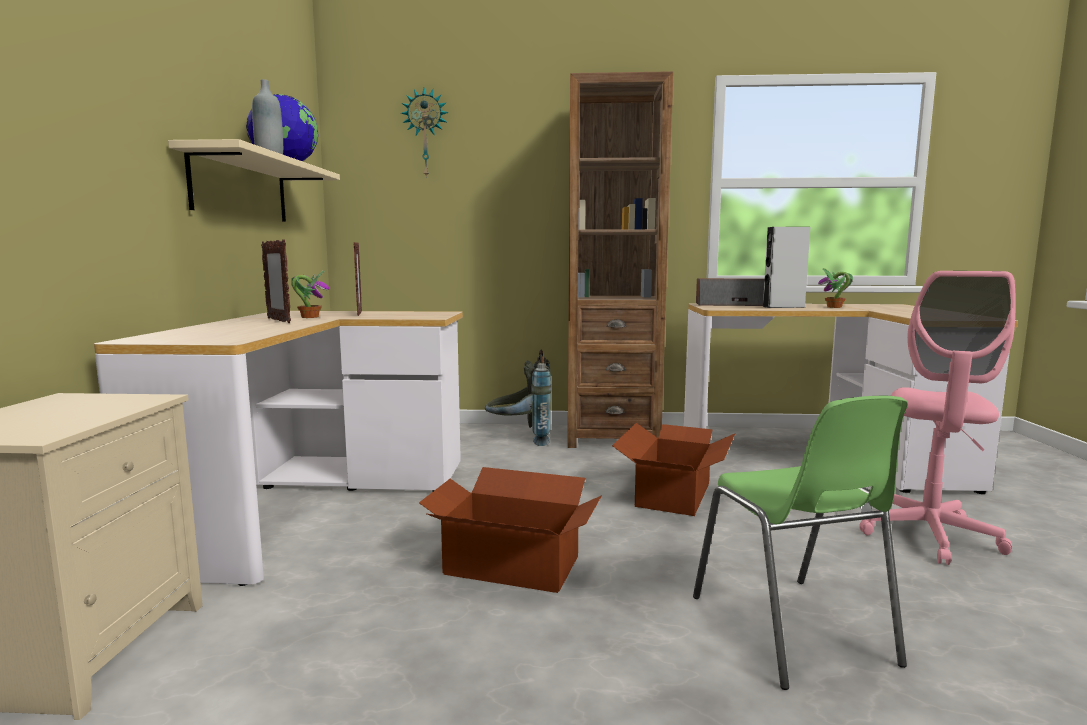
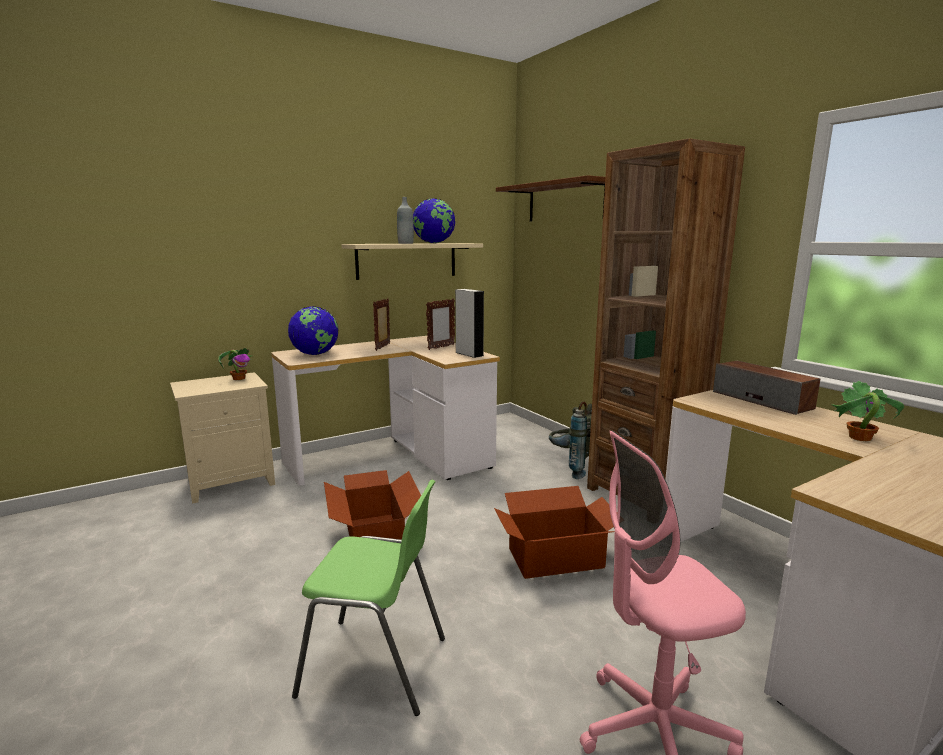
camera: 55 degrees right, 5 degrees up
potted plant [291,270,330,318] -> potted plant moved to [218,348,251,380]
wall clock [401,88,449,179] -> brown shelf [496,175,605,221]
green chair [693,396,908,690] -> green chair turned 120 degrees counterclockwise [292,480,445,716]
grey speaker [763,227,810,308] -> grey speaker moved to [455,289,484,358]
none -> globe [288,306,338,355]

